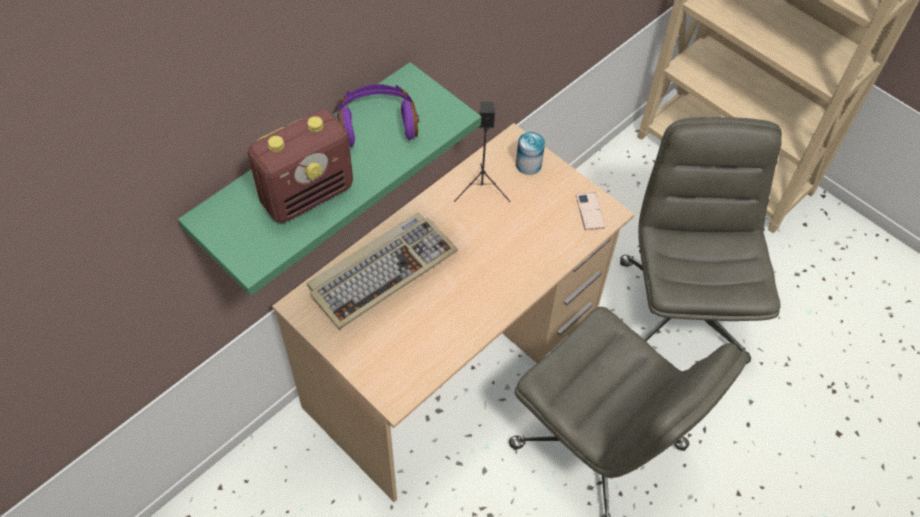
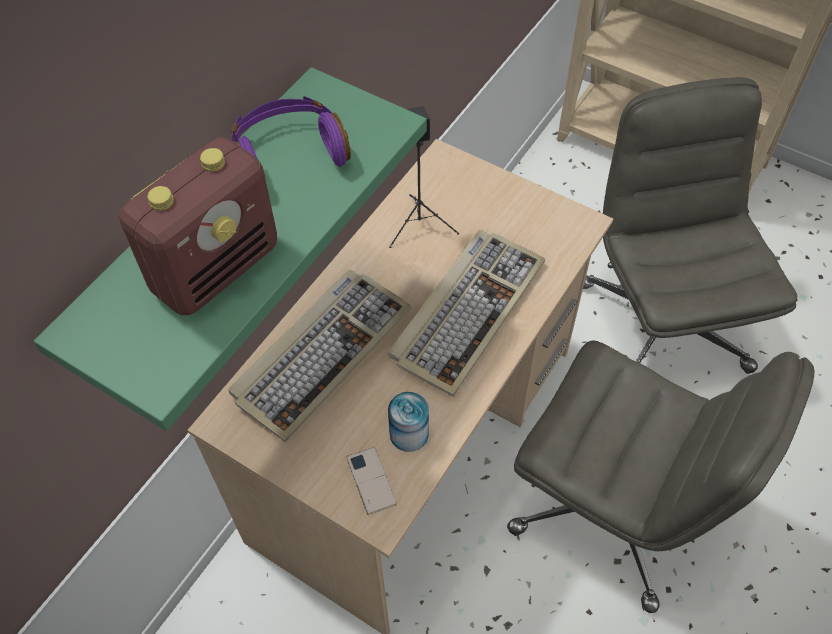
camera: 10 degrees left, 0 degrees up
can [516,132,545,175] -> can moved to [388,392,429,452]
phone [576,192,605,230] -> phone moved to [347,447,397,515]
none -> keyboard [388,230,545,396]

